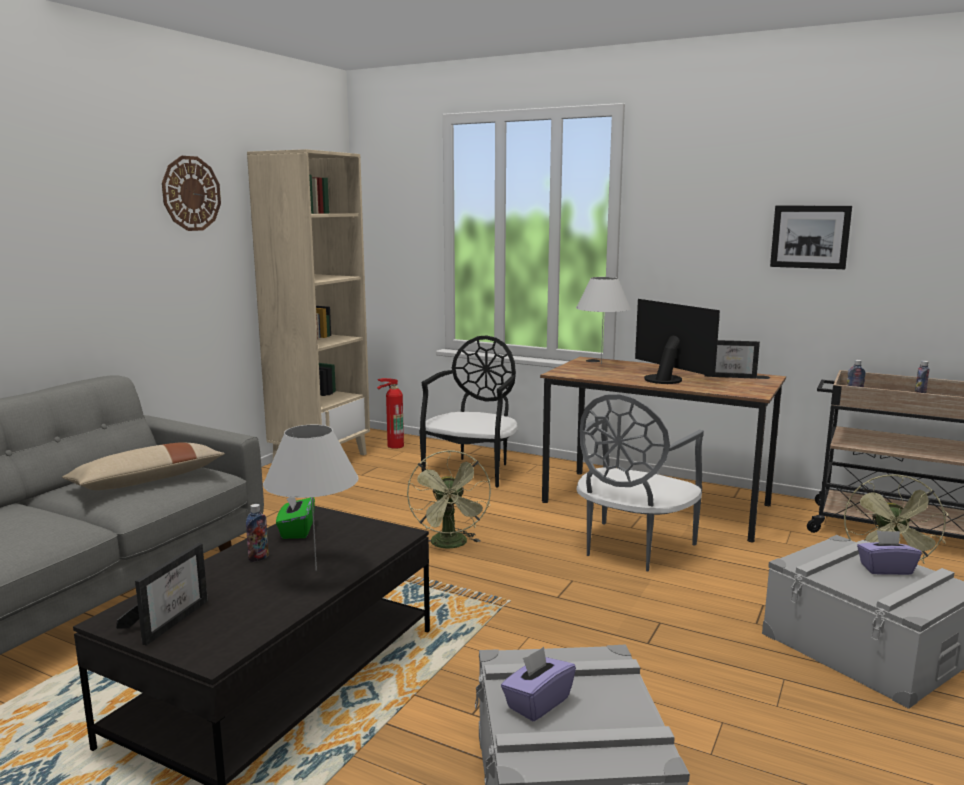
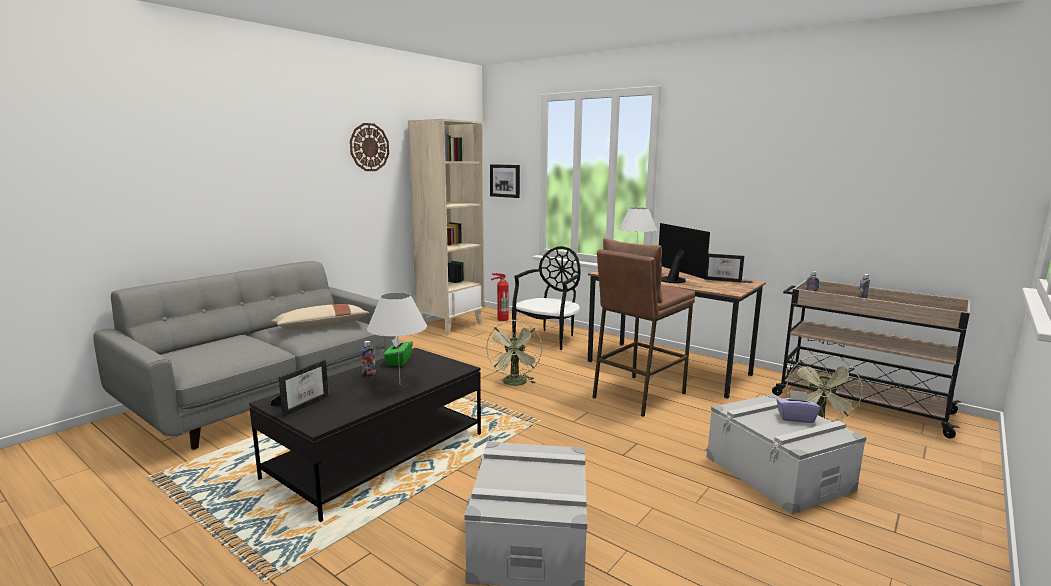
camera: 10 degrees right, 0 degrees up
purple tissue box [501,647,576,721] -> none
grey chair [576,394,704,571] -> brown stool [592,238,695,417]
picture [770,206,852,269] -> picture moved to [490,164,520,198]

